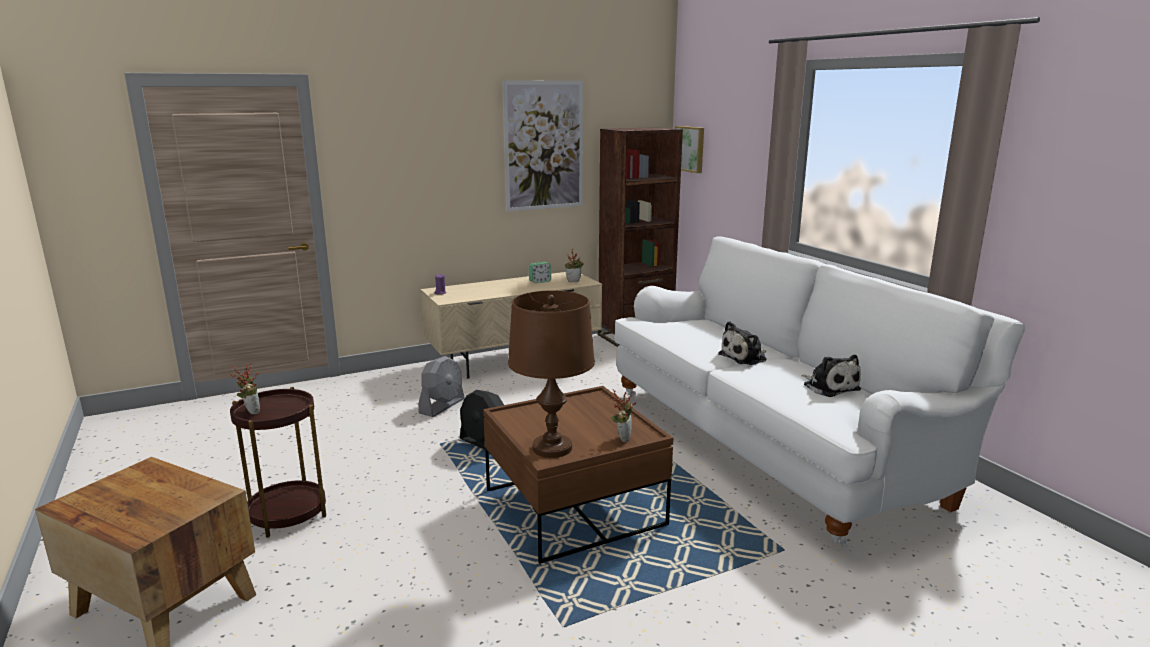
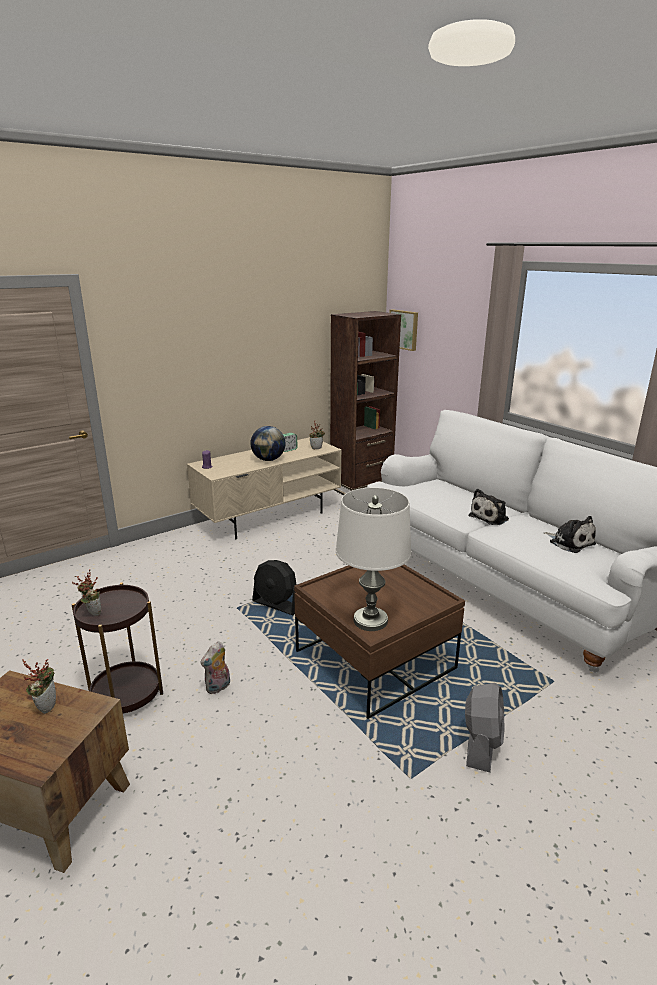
camera: 10 degrees left, 5 degrees up
grey fan [418,356,465,417] -> grey fan moved to [465,683,504,772]
picture [502,80,583,212] -> none
brown table lamp [508,290,595,458] -> white table lamp [336,488,411,631]
potted plant [611,390,636,442] -> potted plant moved to [22,659,56,714]
none -> plush toy [200,641,230,694]
none -> globe [250,426,286,461]

